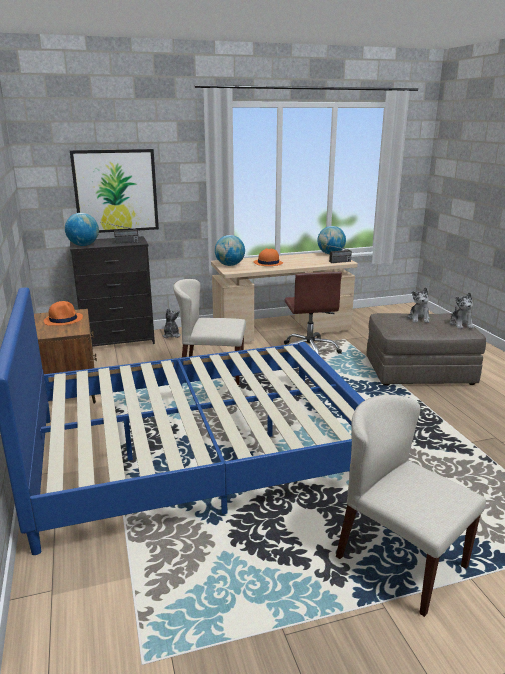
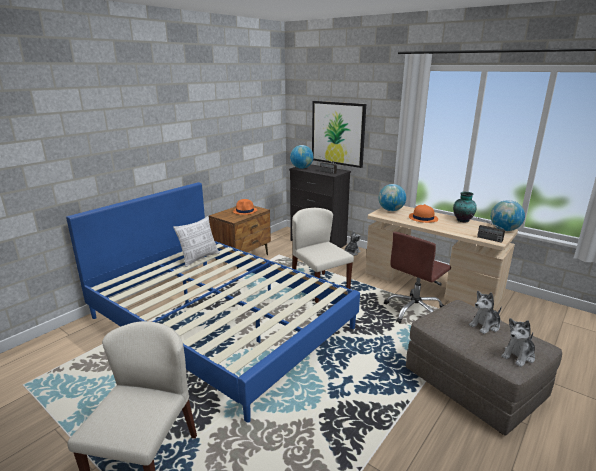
camera: 55 degrees right, 0 degrees up
none -> pillow [173,216,220,267]
none -> vase [453,192,477,223]

